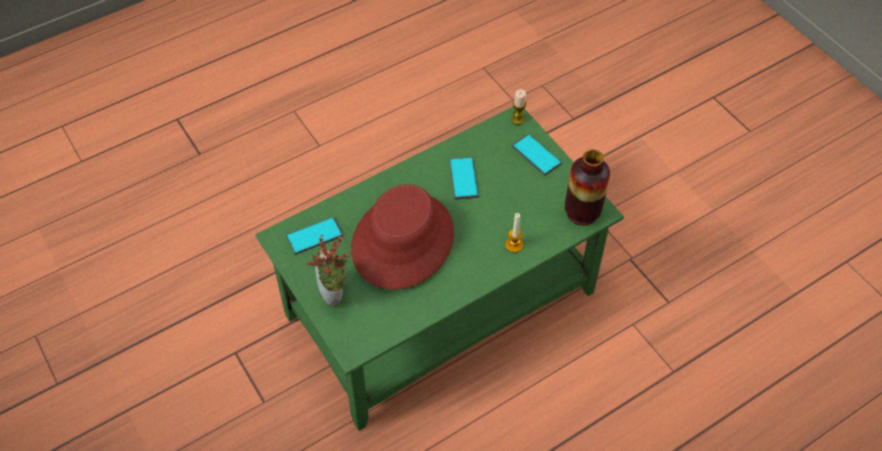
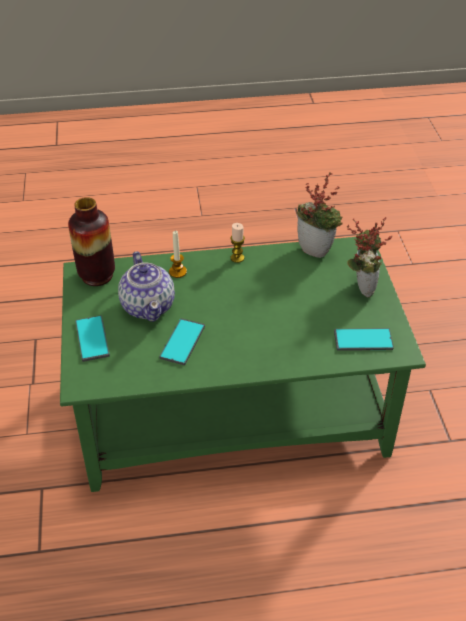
camera: 155 degrees left, 10 degrees down
red hat [351,184,454,289] -> none
candle [511,89,526,125] -> candle moved to [230,223,245,263]
none -> teapot [118,251,175,322]
none -> potted plant [297,173,343,258]

